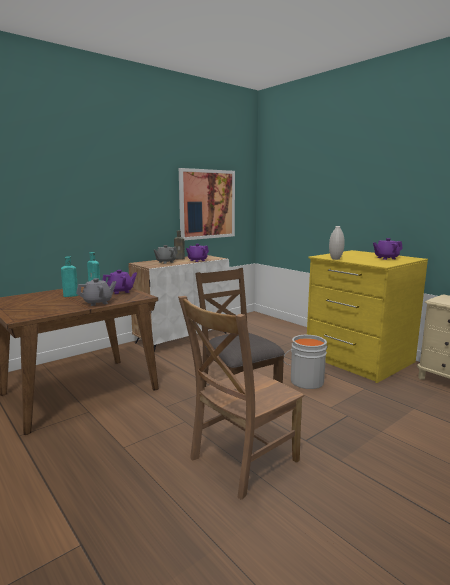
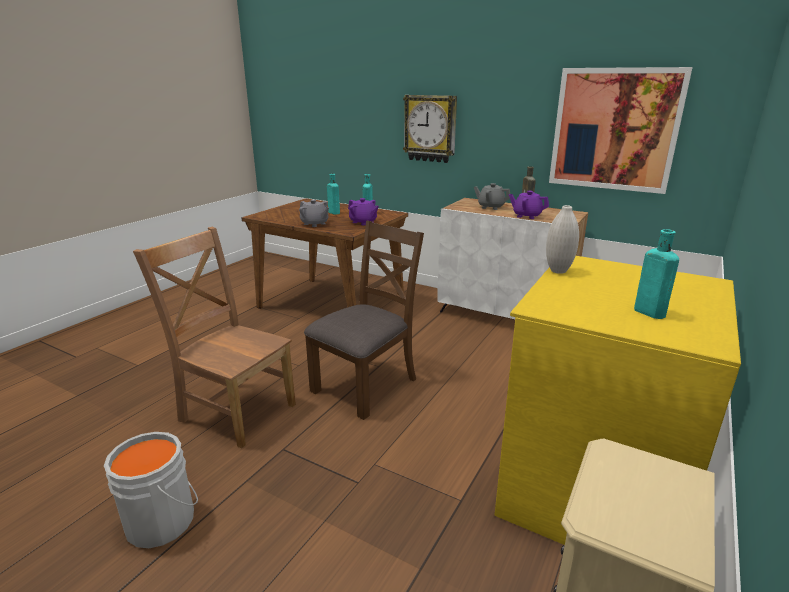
camera: 70 degrees right, 10 degrees up
grey bucket [284,335,327,389] -> grey bucket moved to [104,432,198,548]
purple teapot [373,238,403,260] -> turquoise bottle [634,229,679,319]
none -> wall clock [403,95,457,163]

